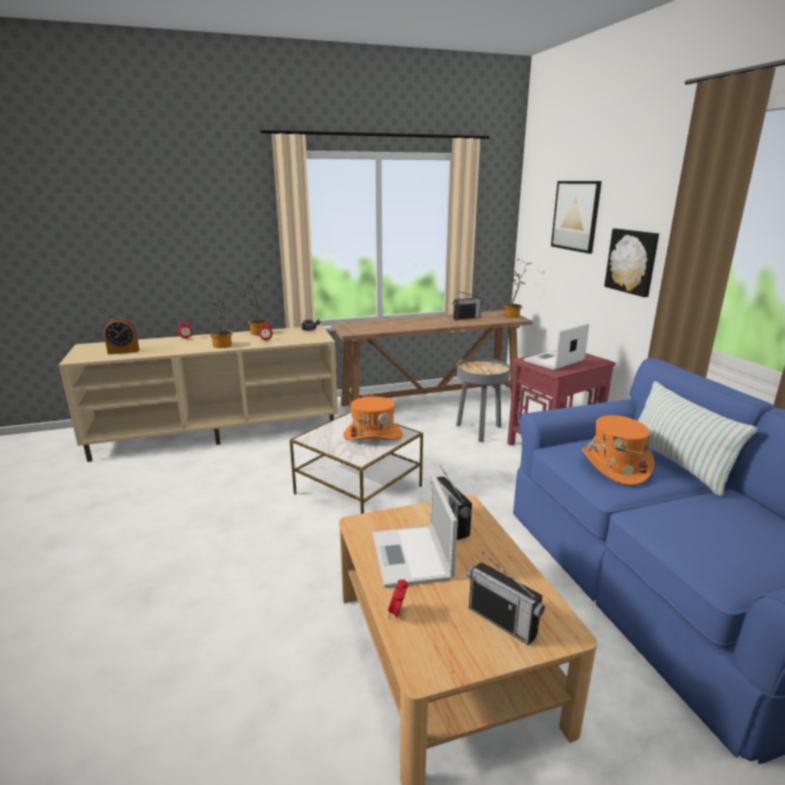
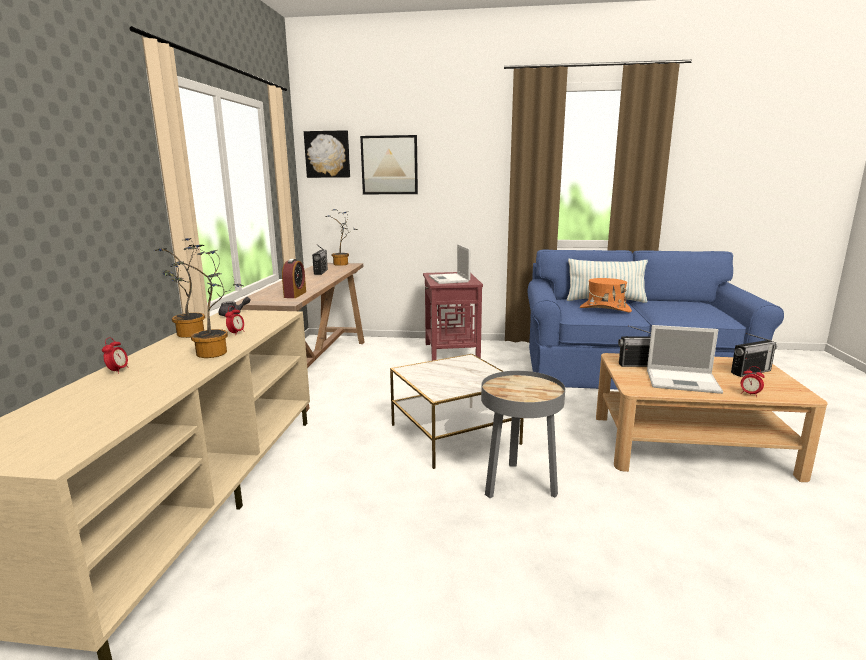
camera: 65 degrees left, 5 degrees down
alarm clock [104,317,139,355] -> alarm clock moved to [282,259,306,298]
orange hat [343,397,403,440] -> none
grey side table [456,358,510,442] -> grey side table moved to [481,371,565,498]
picture [604,229,659,297] -> picture moved to [304,130,350,178]

